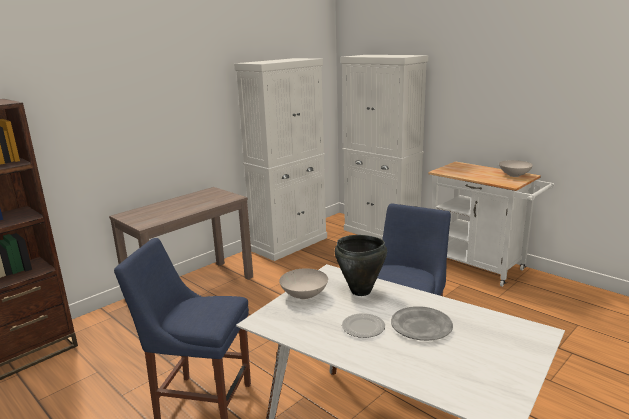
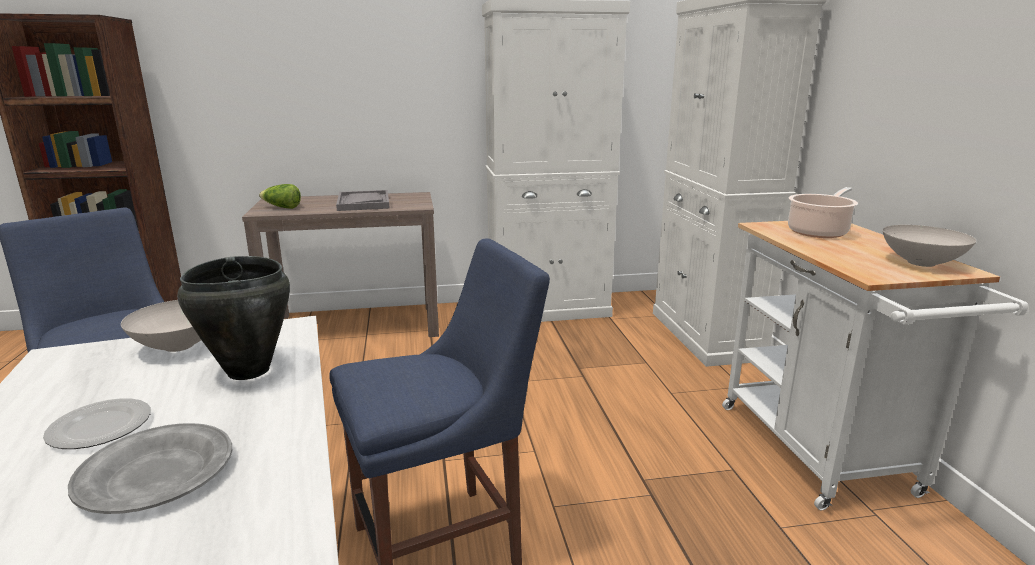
camera: 35 degrees right, 0 degrees up
none -> lettuce [259,184,301,209]
none -> grey tray [336,190,390,211]
none -> cooking pot [788,187,858,238]

